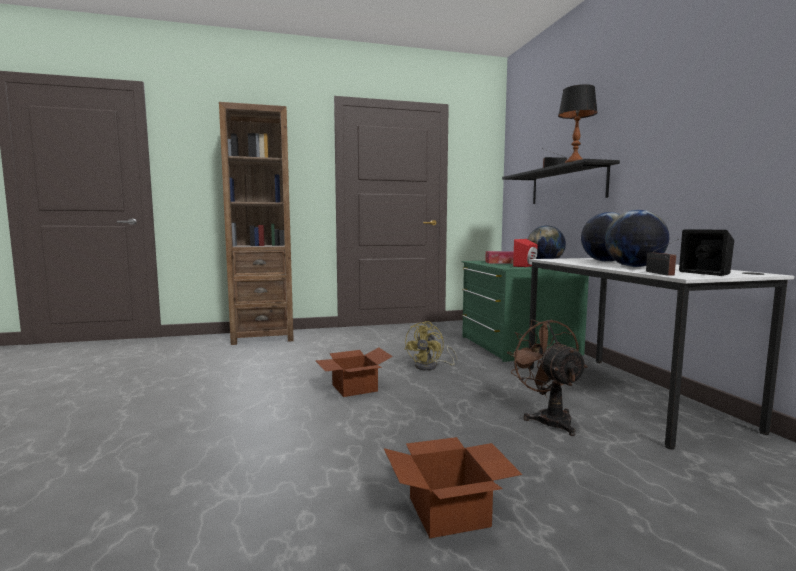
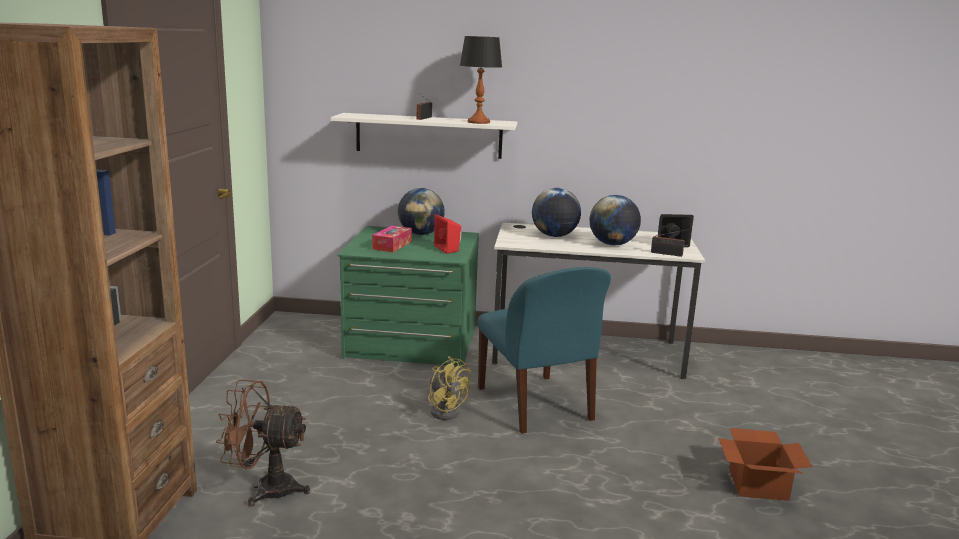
camera: 70 degrees left, 10 degrees up
cardboard box [315,347,393,397] -> none
black shelf [502,159,620,204] -> white shelf [331,113,517,159]
brown fan [507,320,588,436] -> brown fan moved to [216,380,310,506]
none -> blue chair [478,267,611,434]

